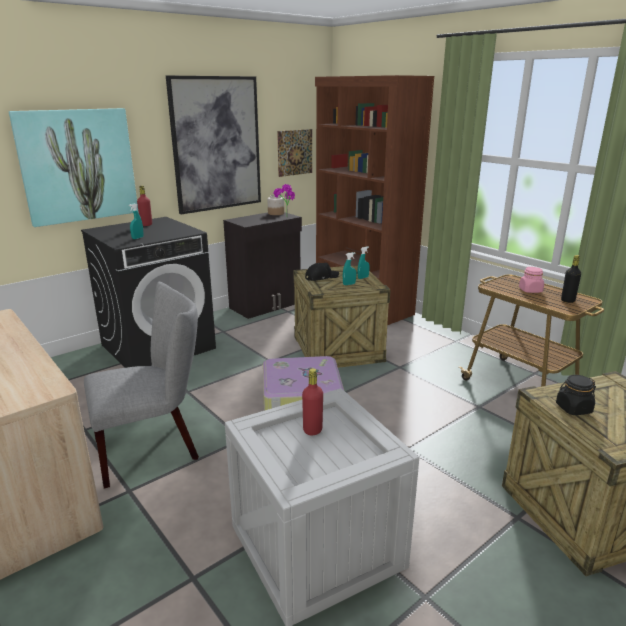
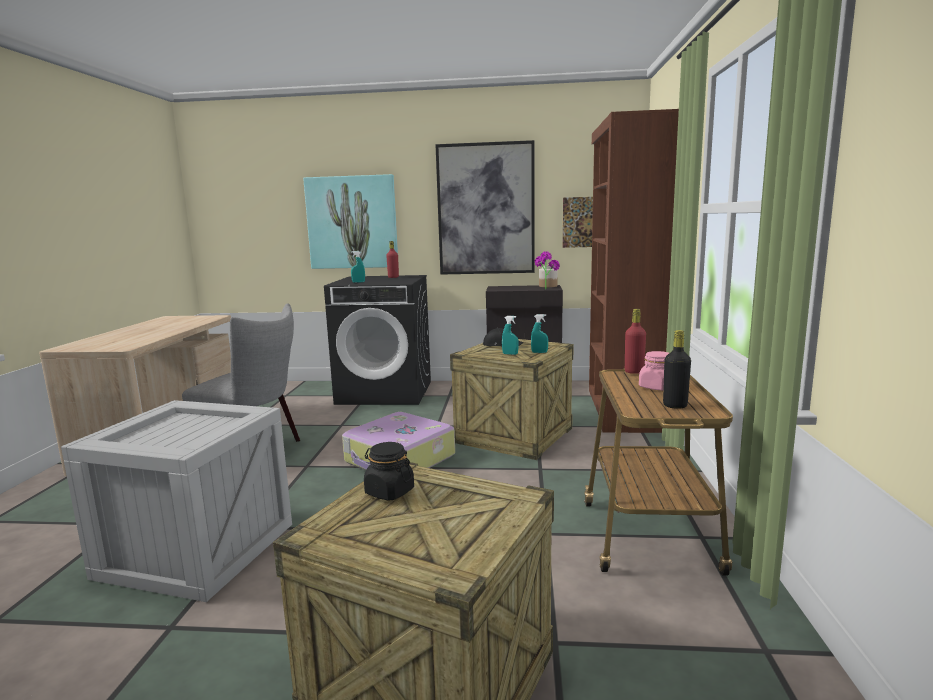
camera: 45 degrees right, 10 degrees down
red bottle [302,368,323,435] -> red bottle moved to [625,309,646,374]

